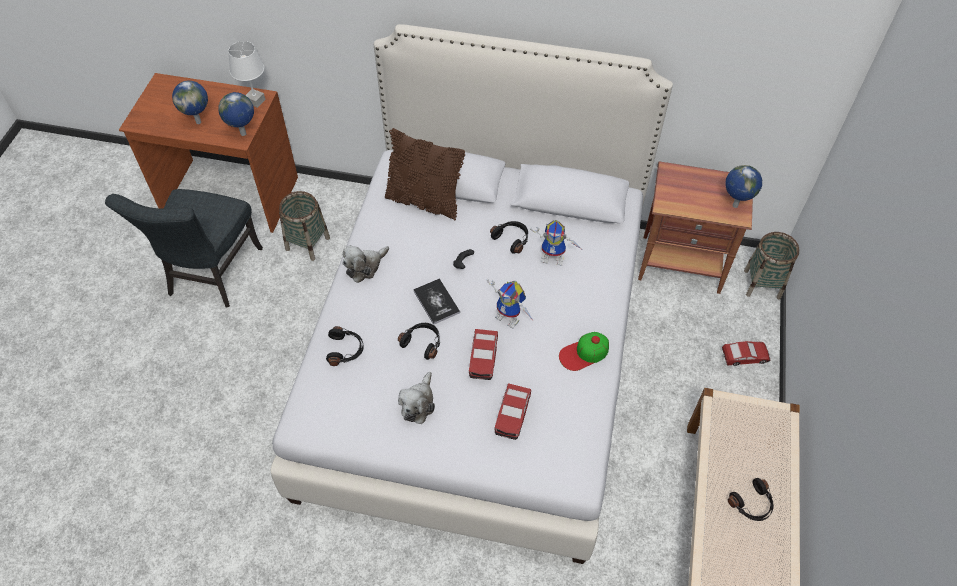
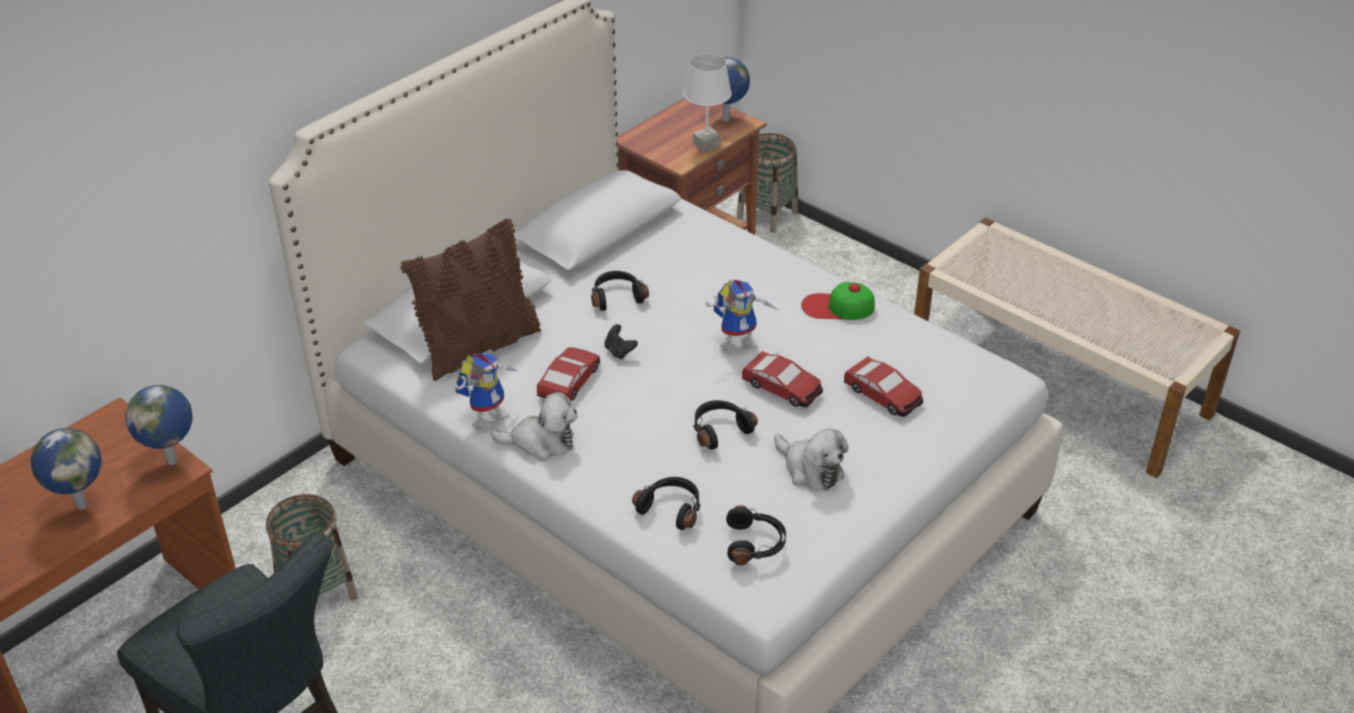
camera: 60 degrees left, 15 degrees down
white table lamp [228,41,265,108] -> white table lamp moved to [683,53,732,152]
plush toy [342,245,389,283] -> plush toy turned 75 degrees counterclockwise [491,392,577,461]
book [413,279,460,325] -> none
toy robot [530,220,581,265] -> toy robot moved to [455,353,518,433]
cap [559,332,609,371] -> cap turned 90 degrees clockwise [801,282,875,320]
toy car [722,341,770,366] -> toy car moved to [537,347,600,401]
black headphones [728,478,774,521] -> black headphones moved to [726,505,786,565]

